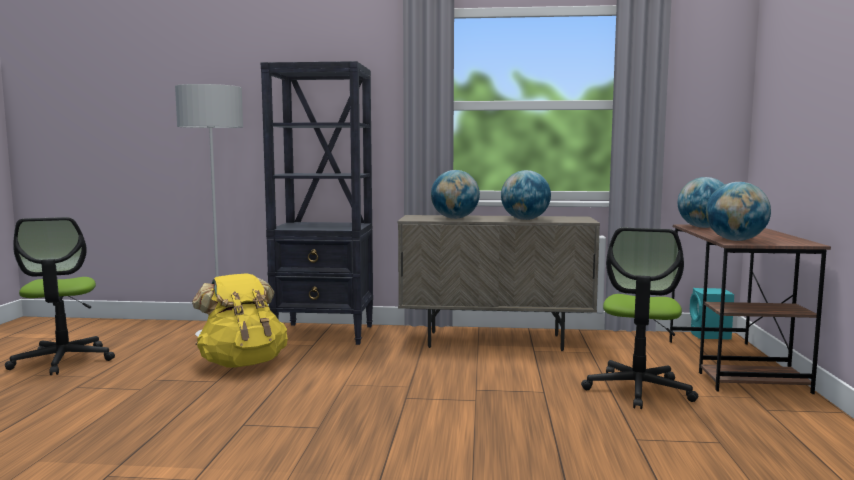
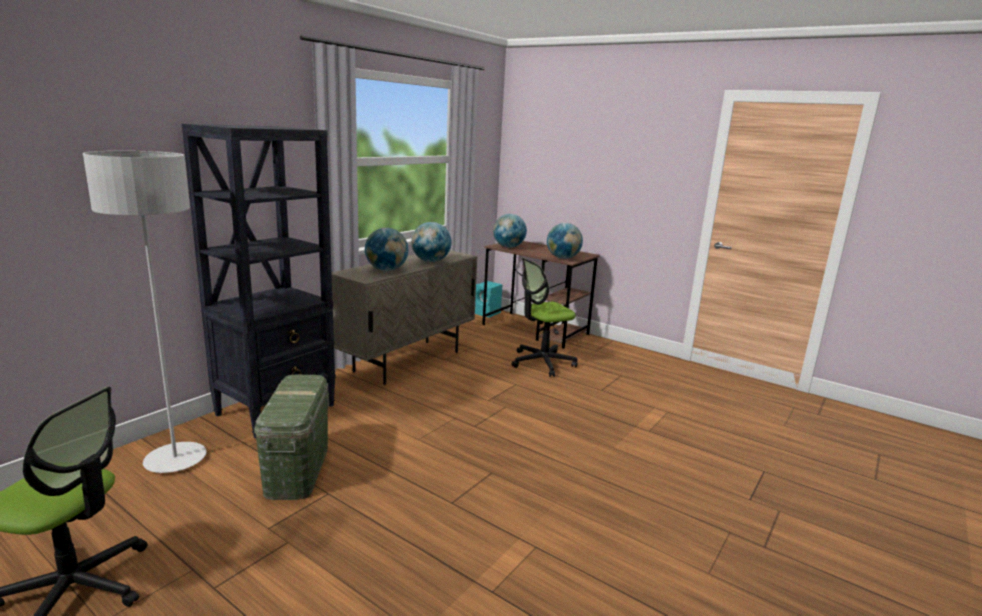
camera: 60 degrees left, 10 degrees up
yellow backpack [192,273,288,368] -> green storage box [254,375,329,500]
office chair [581,228,698,409] -> office chair turned 105 degrees clockwise [512,258,578,377]

